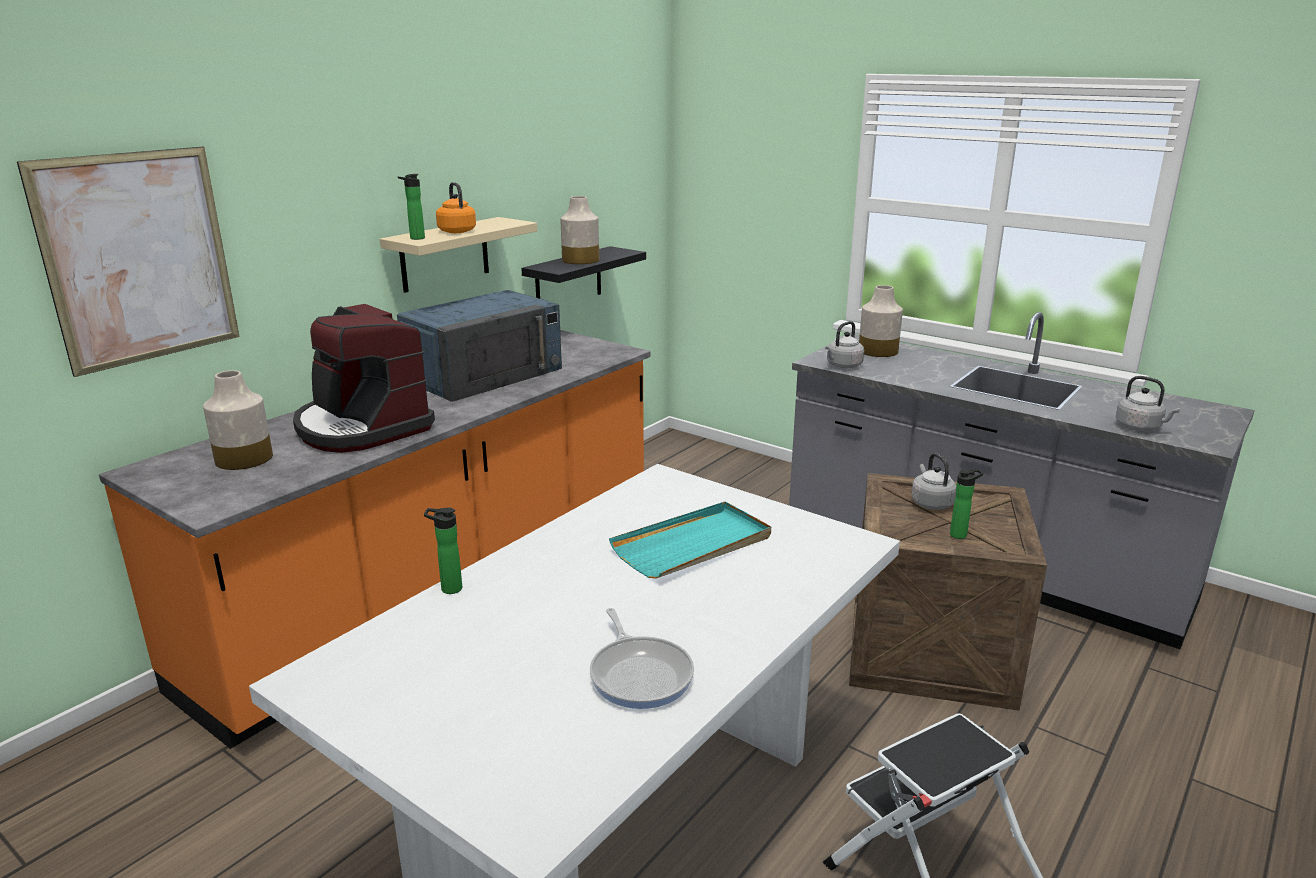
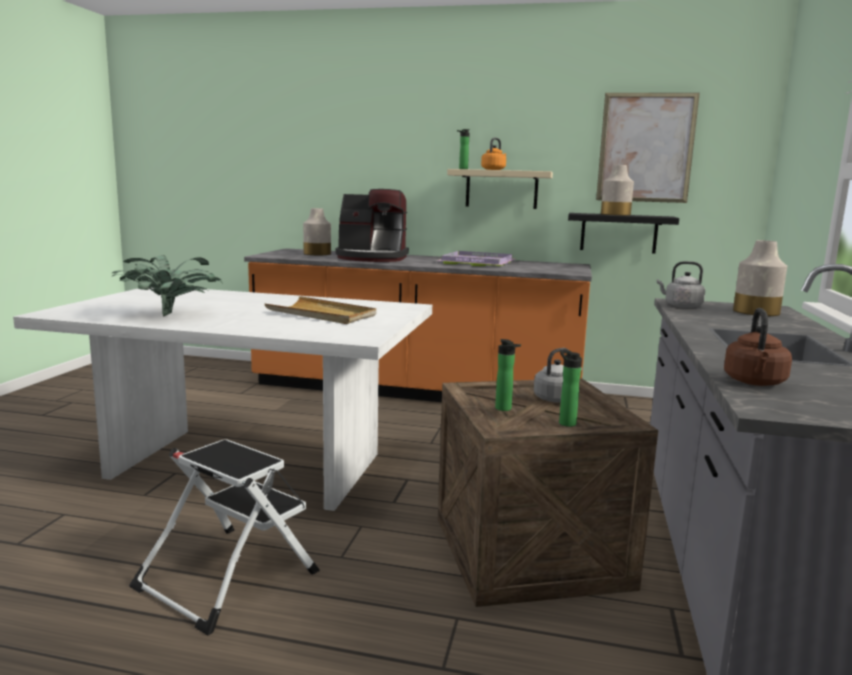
camera: 65 degrees right, 10 degrees down
picture [17,147,240,377] -> picture moved to [596,93,700,203]
coffee machine [293,304,435,453] -> coffee machine turned 105 degrees counterclockwise [336,189,409,262]
blue microwave [397,290,562,402] -> purple tray [436,251,517,266]
bottle [424,507,462,594] -> bottle moved to [559,350,582,427]
frying pan [590,608,694,709] -> potted plant [112,255,222,317]
turquoise tray [609,502,771,579] -> beige tray [265,296,376,324]
grey kettle [1116,376,1180,431] -> brown kettle [724,308,792,386]

